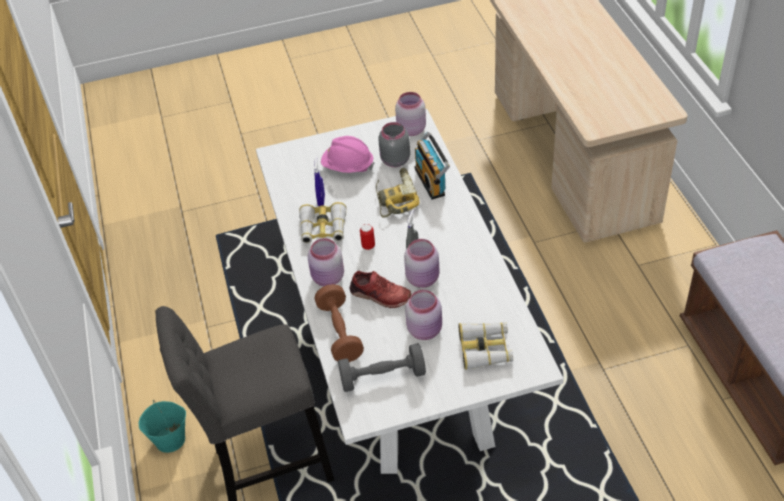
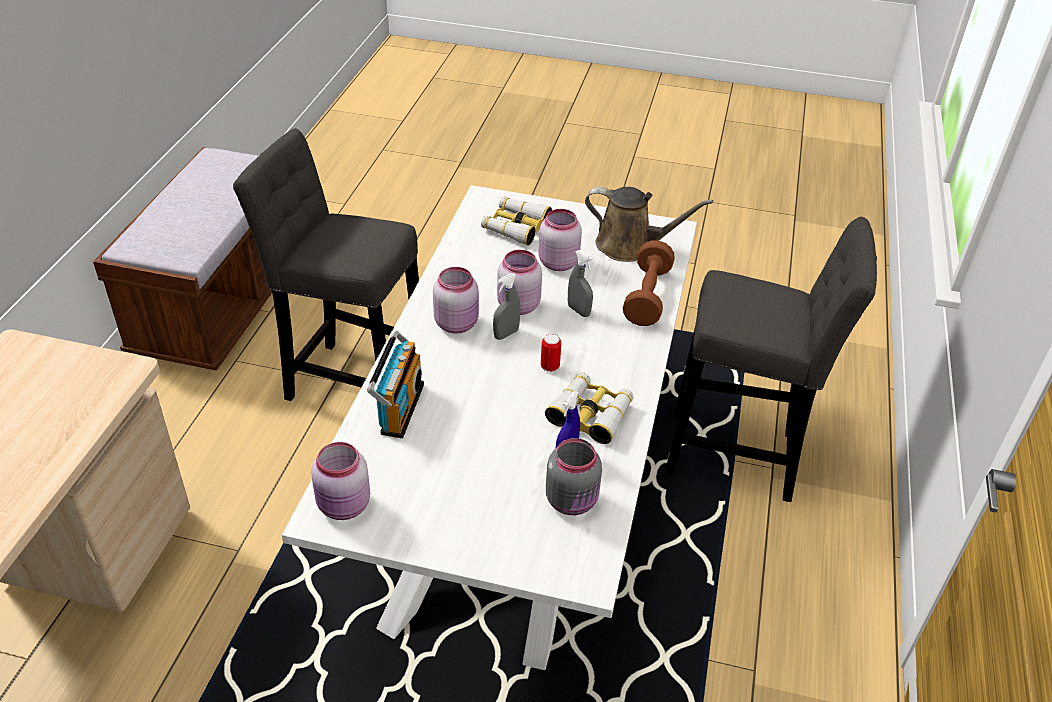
camera: 155 degrees left, 5 degrees down
turquoise bucket [139,400,186,453] -> none
pink jar [308,238,344,287] -> pink jar moved to [433,267,479,334]
pink hard hat [321,136,374,173] -> none
grey dumbbell [338,343,426,392] -> brown watering can [585,187,713,262]
red shoe [350,271,411,308] -> grey spray bottle [568,250,593,317]
power drill [376,168,419,217] -> none
grey jar [378,122,410,167] -> grey jar moved to [546,438,602,515]
none -> grey stool [233,128,419,401]

